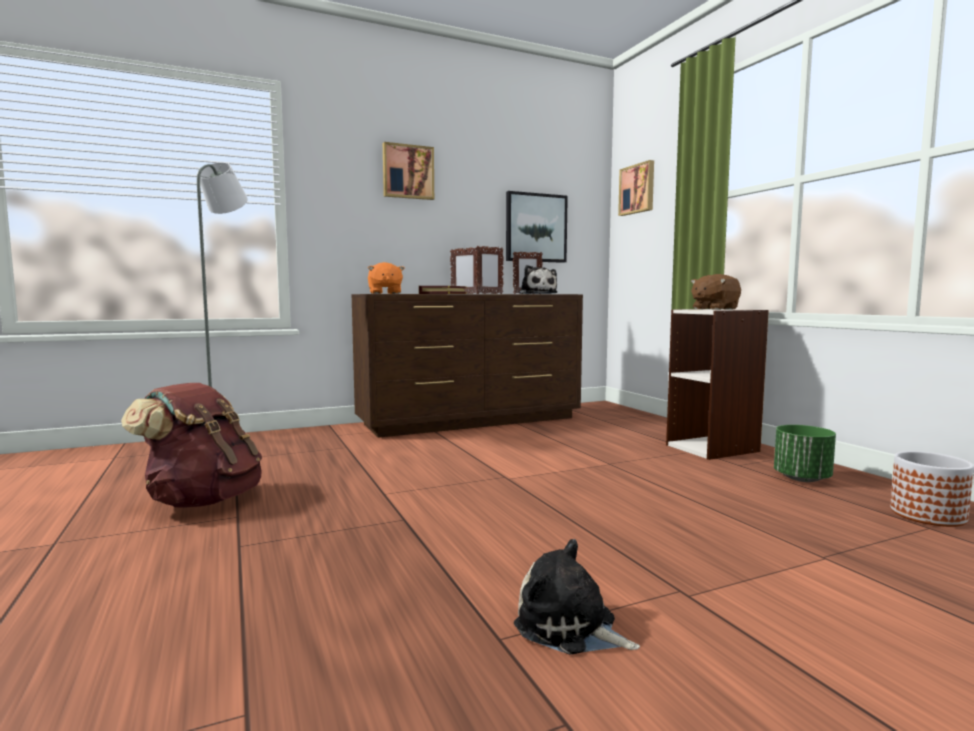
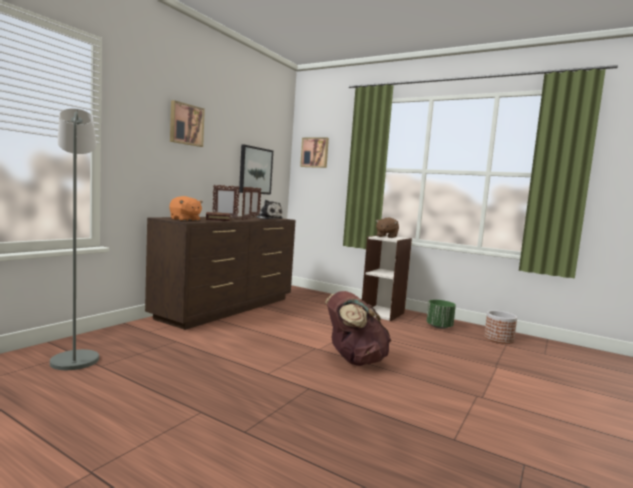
camera: 35 degrees left, 0 degrees up
brown backpack [121,383,262,508] -> brown backpack moved to [325,291,391,366]
plush toy [514,539,640,655] -> none

